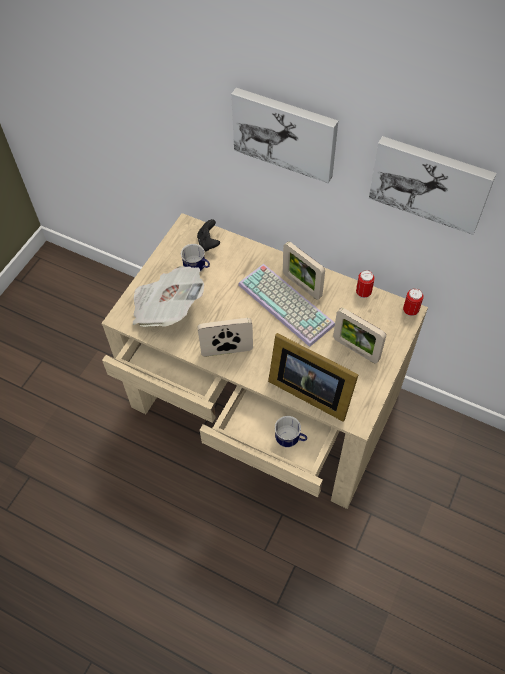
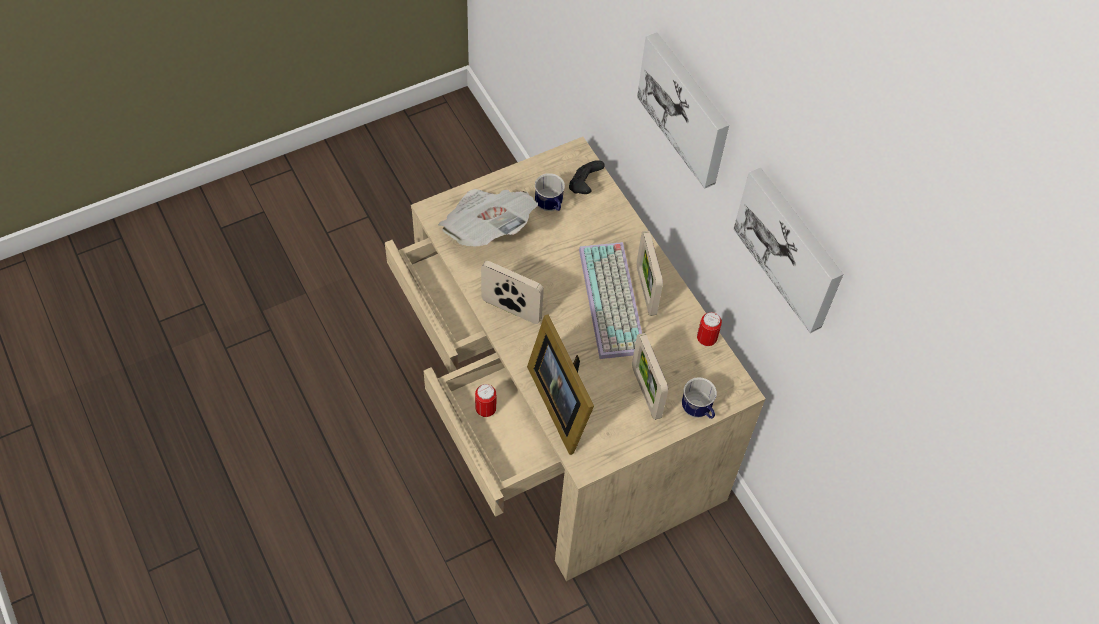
camera: 30 degrees right, 0 degrees up
mug [275,416,307,447] -> mug moved to [682,377,717,419]
can [403,288,424,316] -> can moved to [475,384,496,417]

